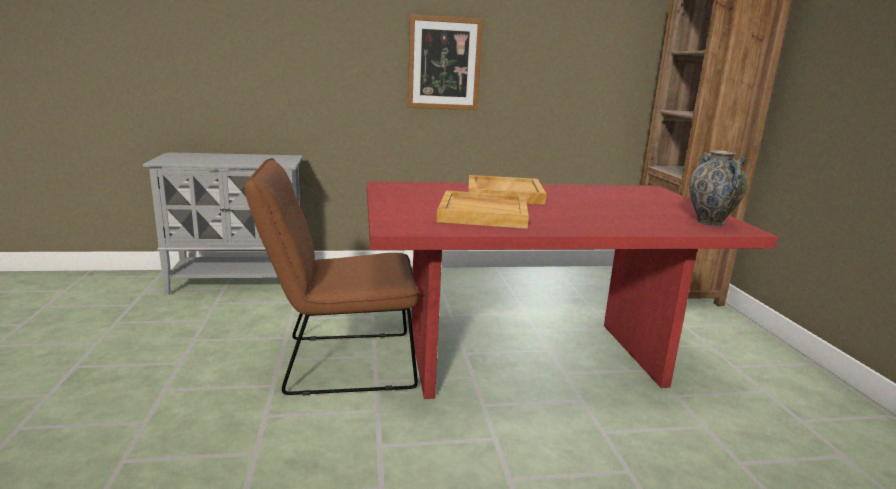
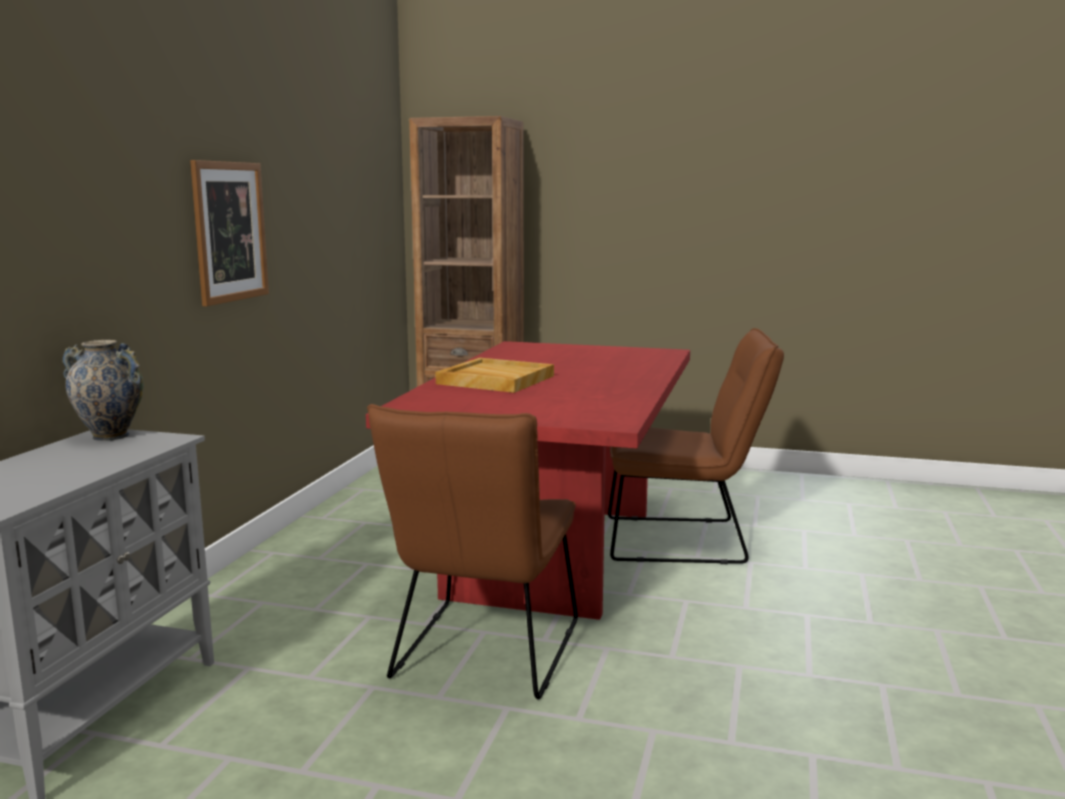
camera: 65 degrees left, 5 degrees down
beige tray [437,191,529,229] -> none
vase [689,150,748,226] -> vase moved to [62,340,144,441]
none -> brown chair [608,328,784,564]

